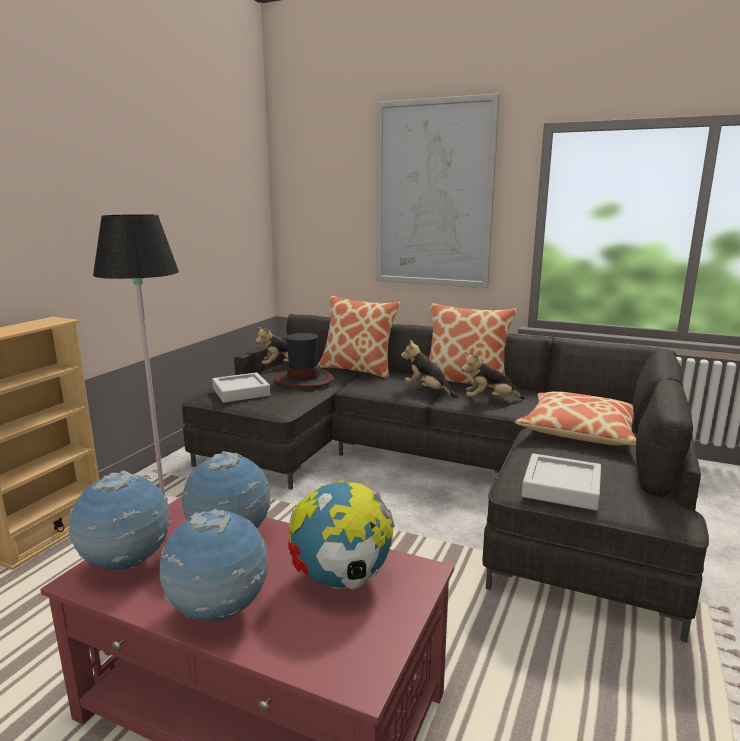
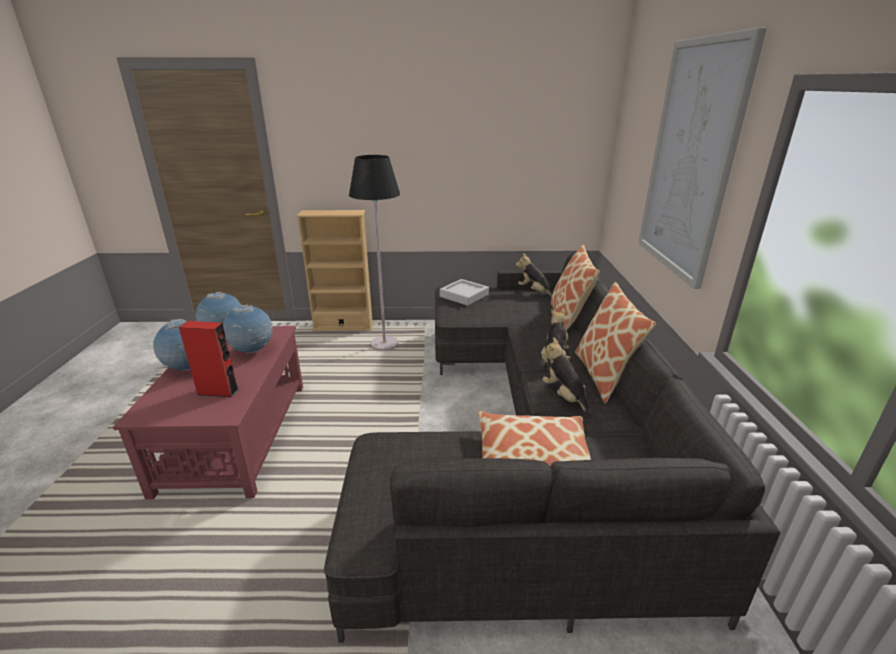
camera: 65 degrees right, 10 degrees up
hat [273,333,333,388] -> none
globe [288,481,395,590] -> red speaker [179,321,239,397]
grey tray [522,453,601,511] -> none

